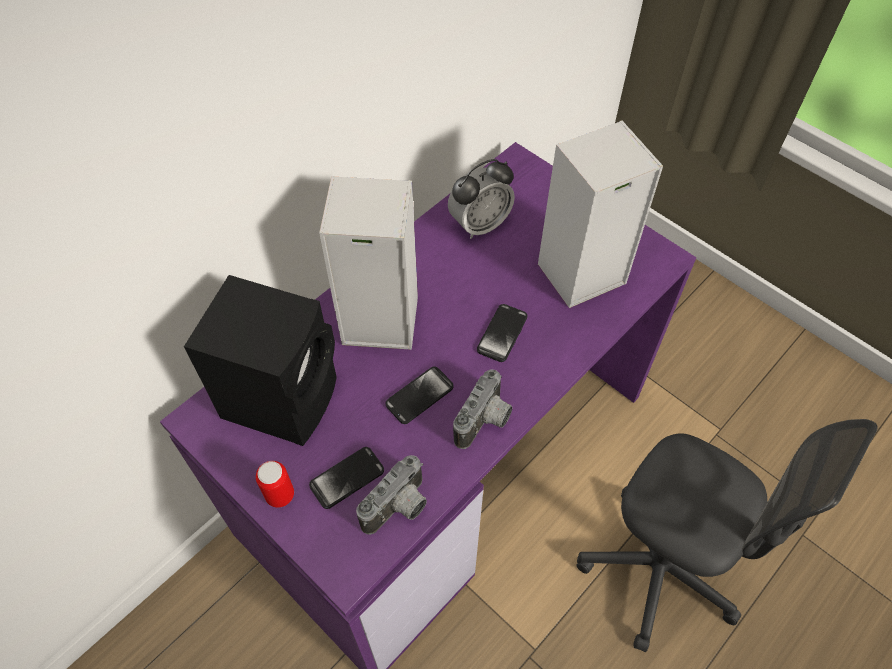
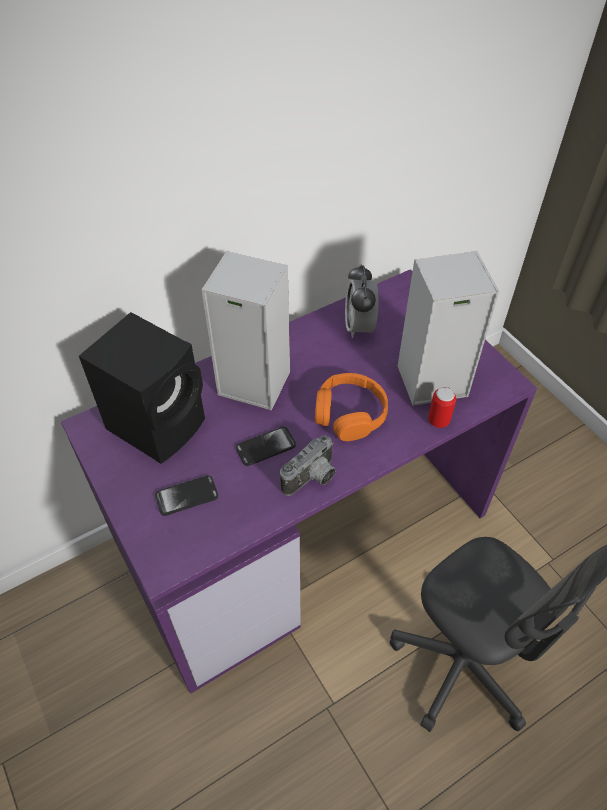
camera: 15 degrees right, 5 degrees down
can [256,461,294,508] -> can moved to [428,387,456,428]
camera [356,455,427,535] -> none
alarm clock [448,159,515,239] -> alarm clock turned 105 degrees clockwise [345,265,379,338]
phone [477,304,527,362] -> orange headphones [315,373,388,441]

